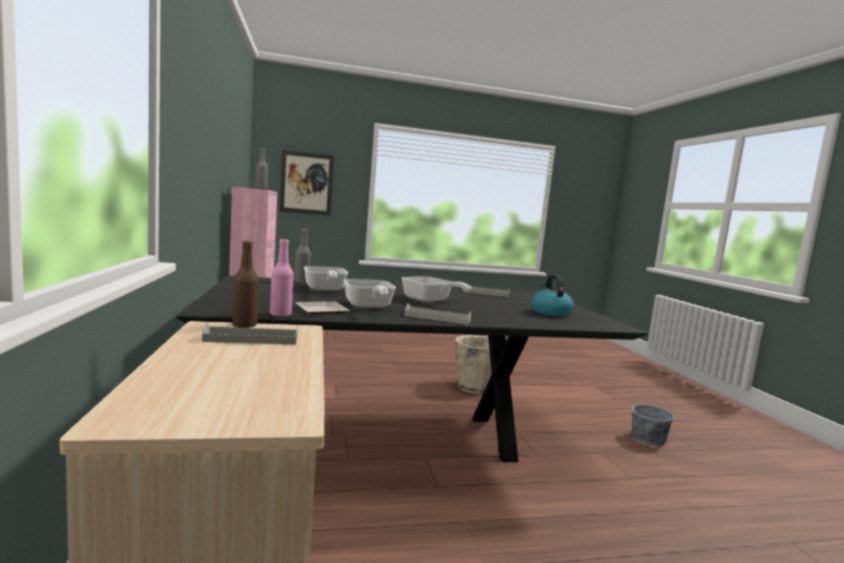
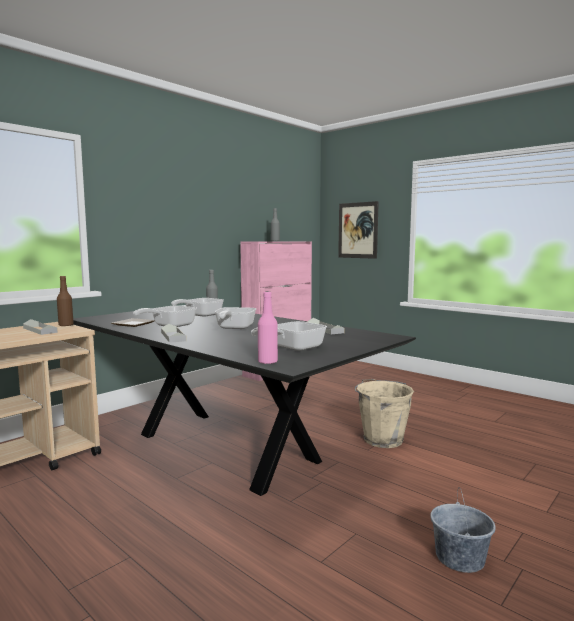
camera: 55 degrees right, 0 degrees up
pink bottle [270,239,294,317] -> pink bottle moved to [258,291,278,364]
kettle [532,274,574,317] -> frying pan [251,321,327,351]

